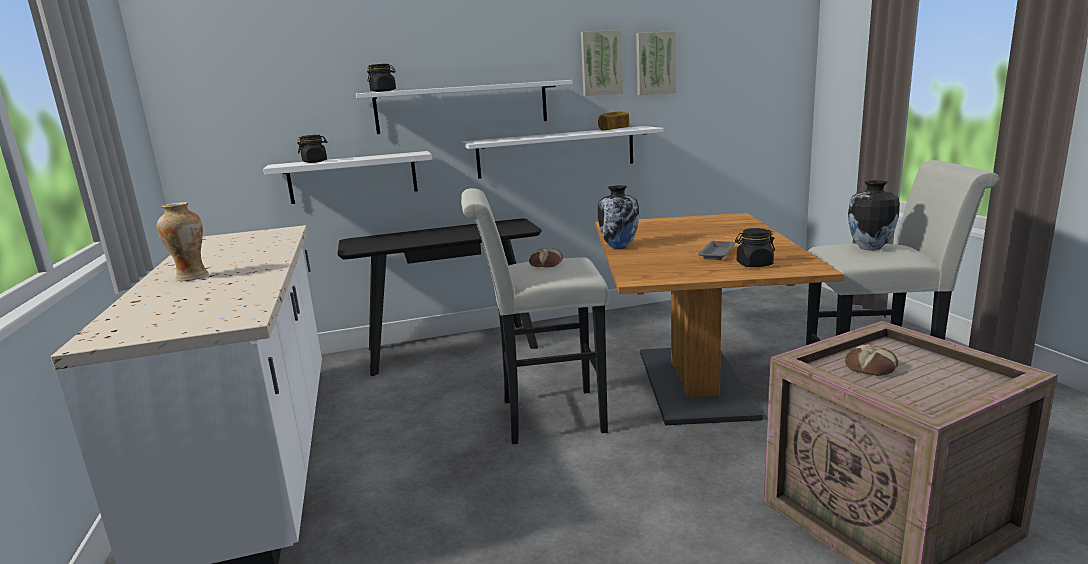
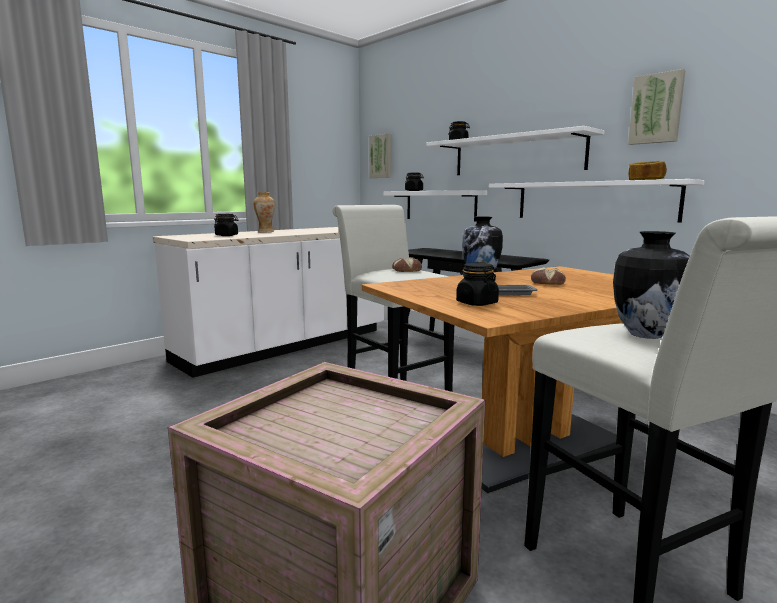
camera: 60 degrees right, 5 degrees down
picture [636,31,676,95] -> picture moved to [369,133,392,178]
bread [845,344,898,376] -> bread moved to [531,267,566,285]
none -> black jar [214,214,238,236]

